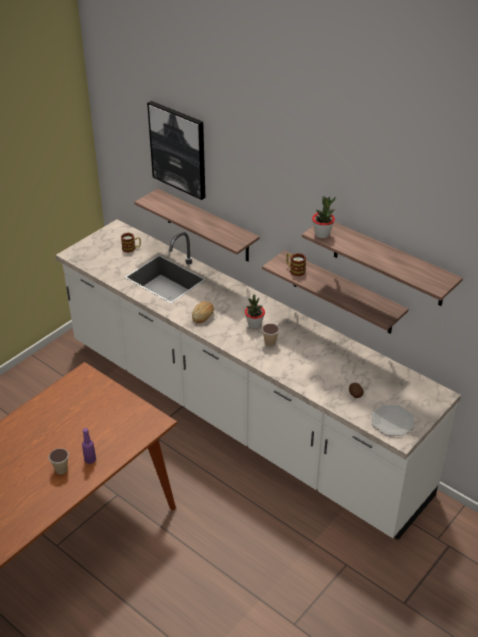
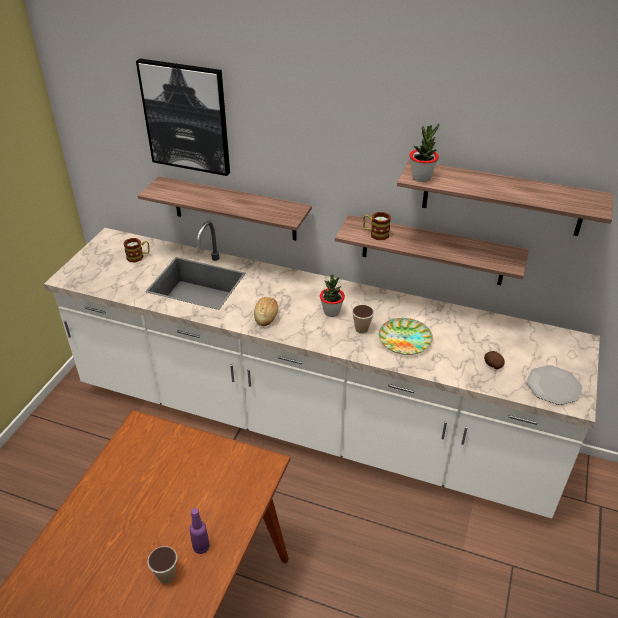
camera: 20 degrees left, 0 degrees up
none -> plate [378,318,433,355]

